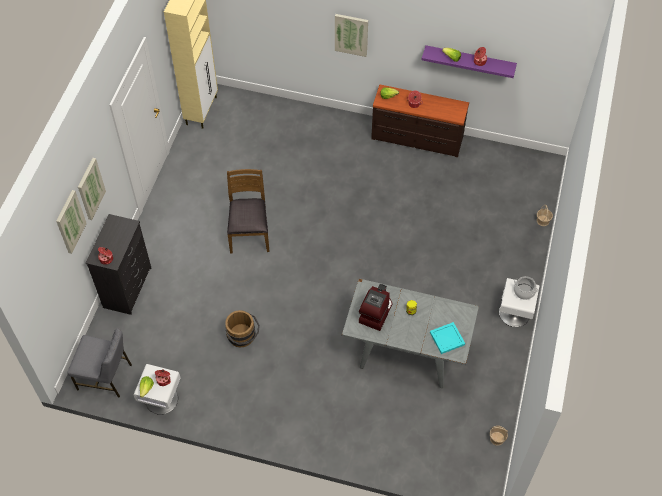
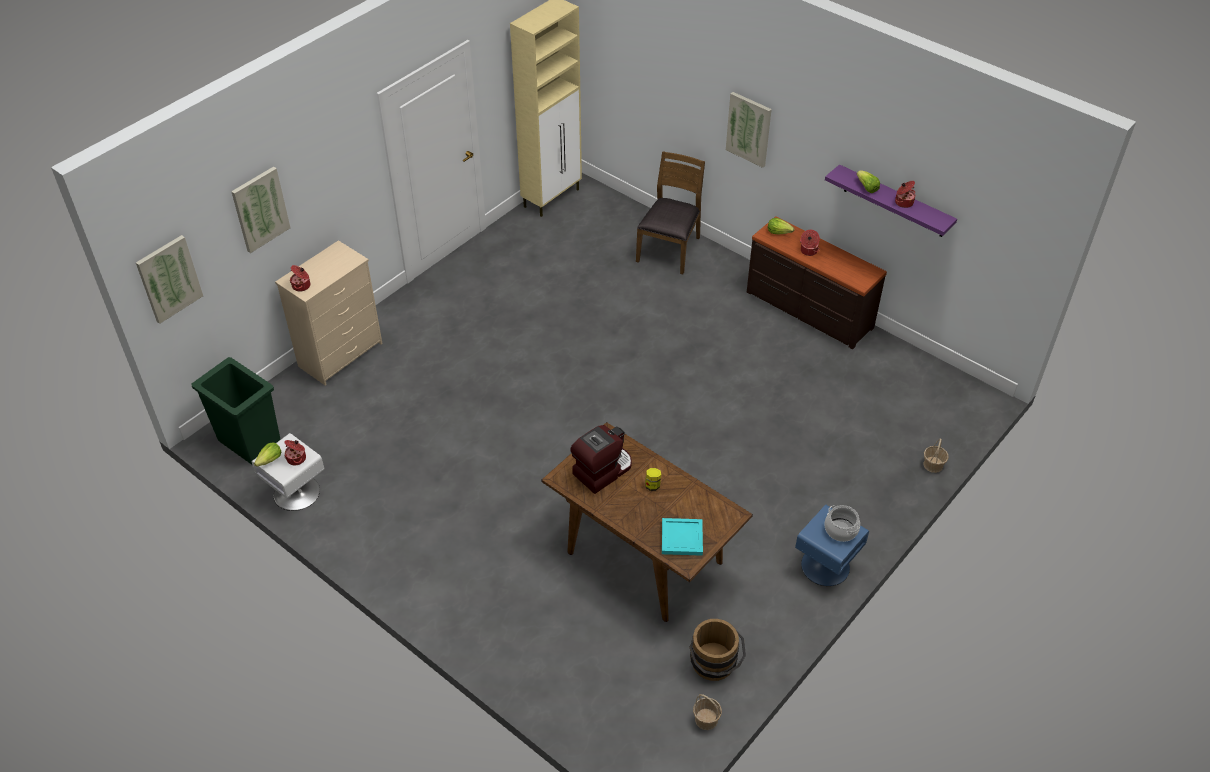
camera: 25 degrees right, 10 degrees down
grey chair [67,328,132,398] -> green trash can [191,357,281,465]
picture [78,158,106,220] -> picture moved to [136,235,203,324]
black dresser [86,214,152,315] -> beige dresser [275,240,383,385]
brown bucket [225,310,260,347] -> brown bucket moved to [689,619,746,681]
brown chair [227,169,269,254] -> brown chair moved to [636,151,705,274]
grey dining table [342,279,479,388] -> brown dining table [541,422,753,622]
white nightstand [499,278,540,327] -> blue nightstand [795,505,869,586]

